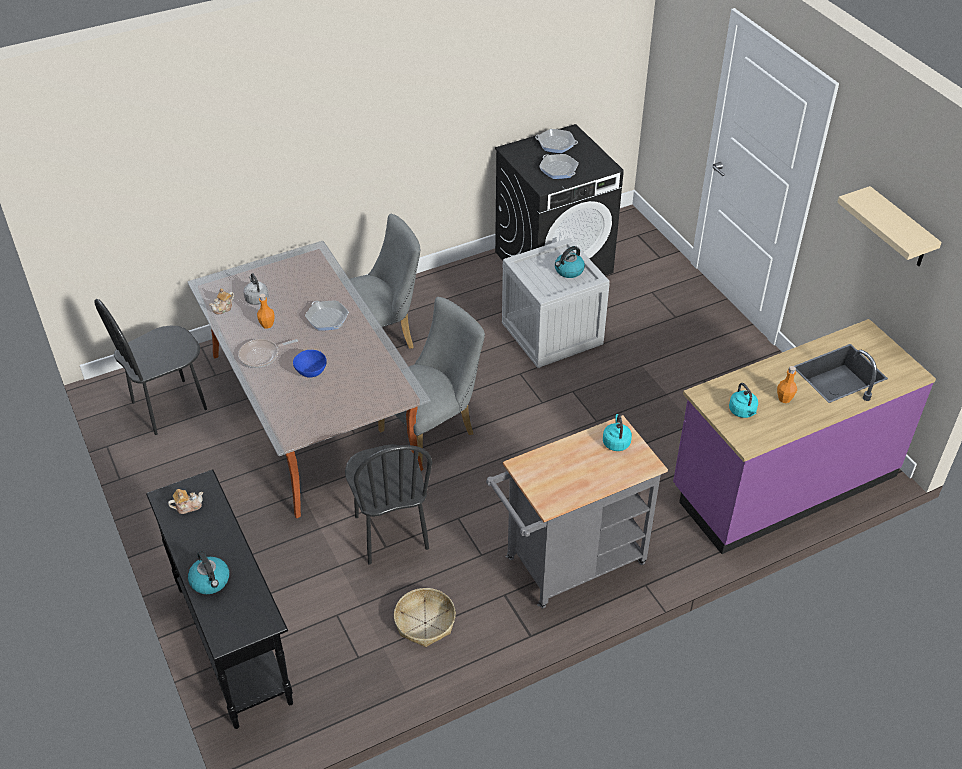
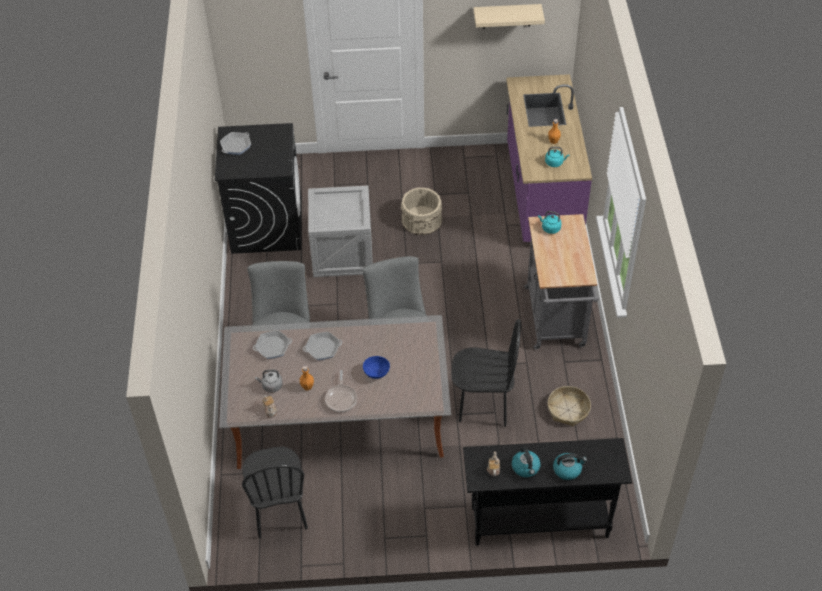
camera: 65 degrees left, 5 degrees up
frying pan [539,154,579,179] -> frying pan moved to [253,330,292,359]
kettle [555,246,585,278] -> kettle moved to [512,447,541,477]
none -> beige bucket [401,187,442,235]

